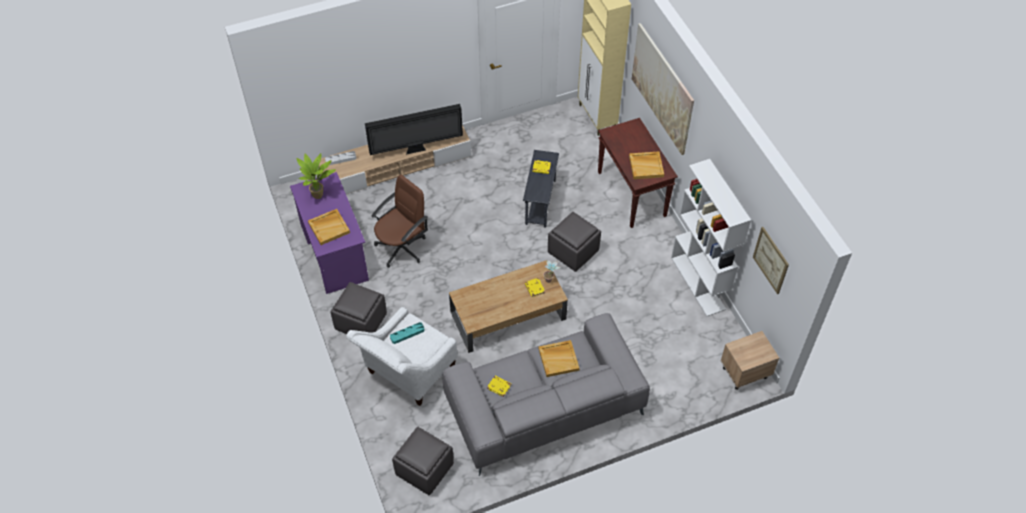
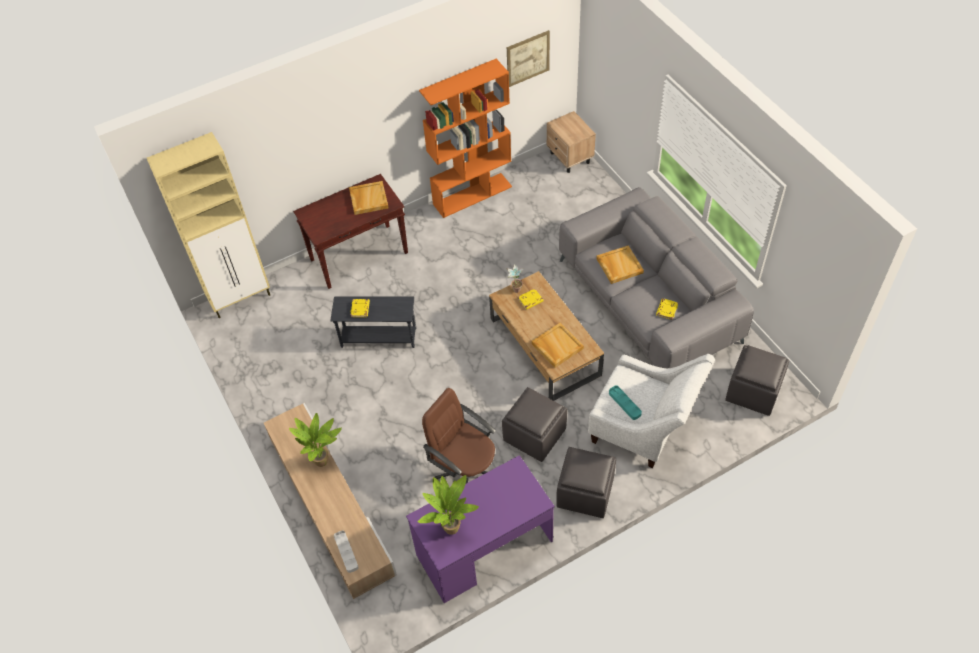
camera: 95 degrees left, 0 degrees up
beige tray [308,209,350,245] -> beige tray moved to [532,323,584,368]
television [365,104,463,155] -> potted plant [289,413,342,467]
grey ottoman [548,212,601,272] -> grey ottoman moved to [502,387,567,462]
picture [632,23,694,155] -> none
white bookcase [671,159,751,316] -> orange bookcase [419,59,512,218]

